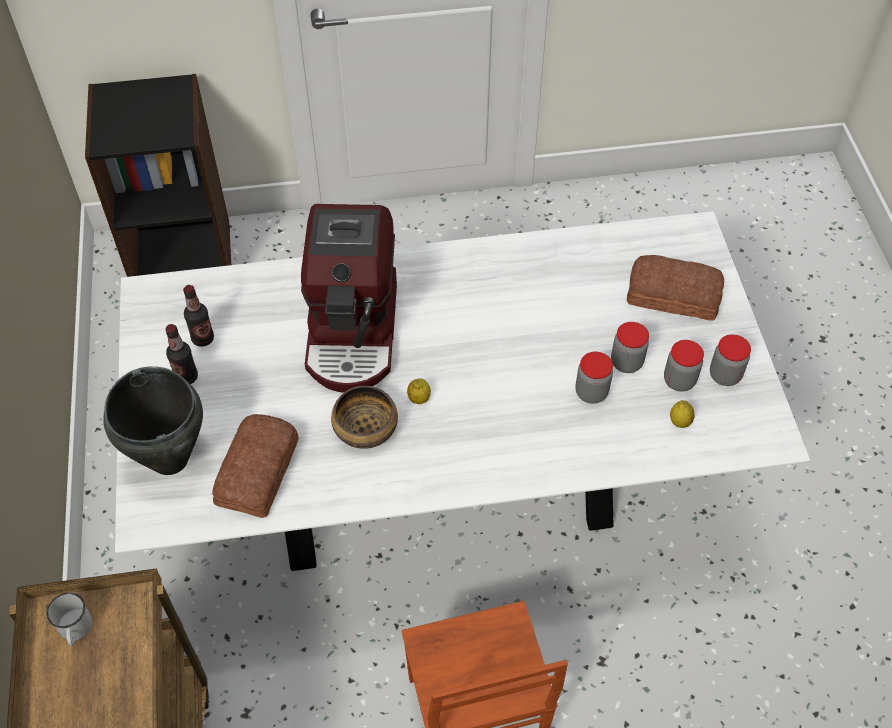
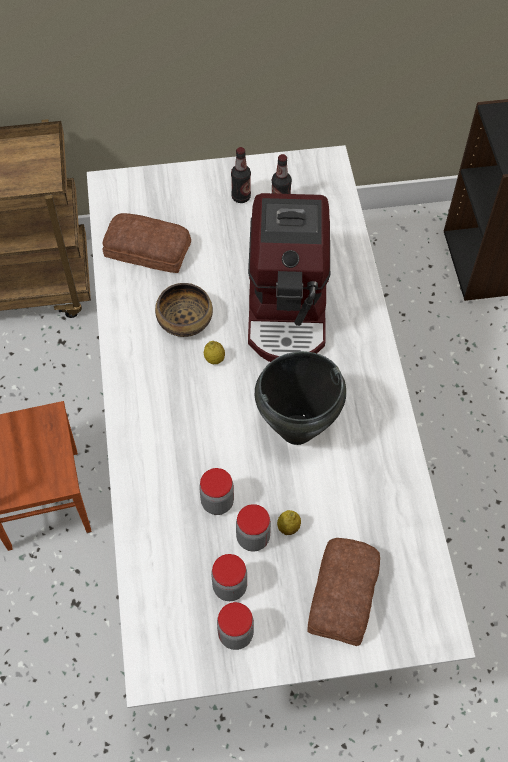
camera: 90 degrees right, 5 degrees up
white mug [47,593,93,646] -> none
black cooking pot [103,366,203,475] -> black cooking pot moved to [255,351,346,445]
coffee machine [301,204,397,393] -> coffee machine turned 90 degrees counterclockwise [248,193,330,362]
lemon [670,400,695,428] -> lemon moved to [277,510,301,535]

